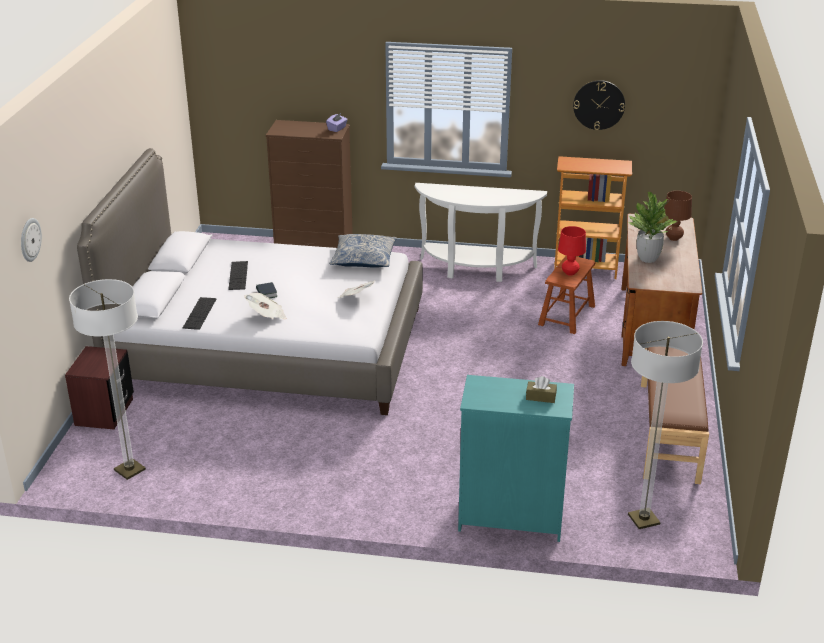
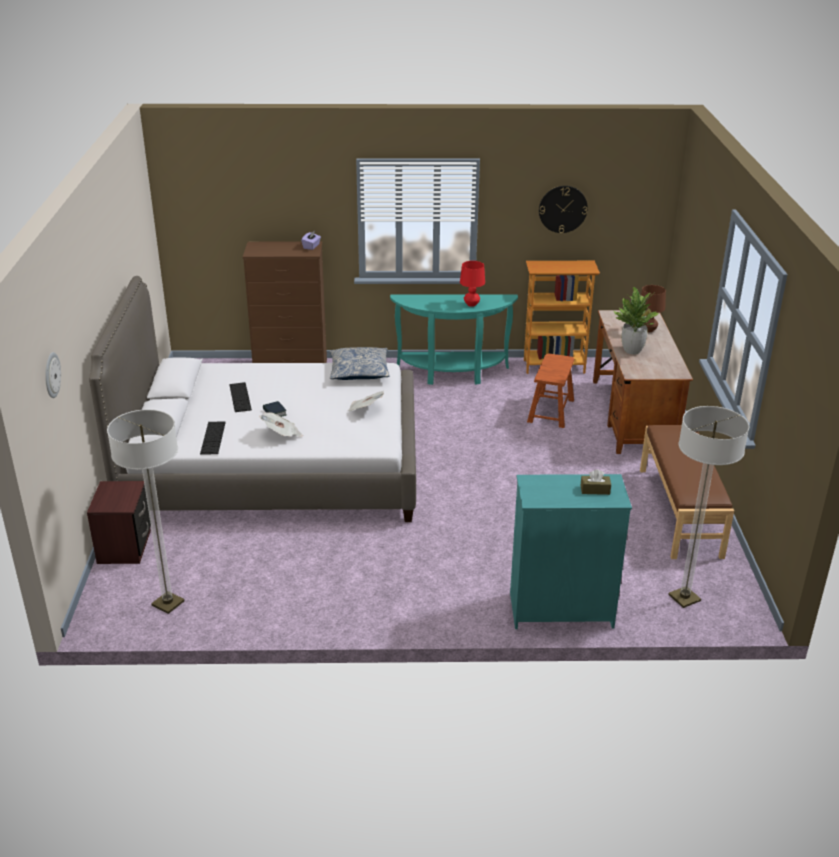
camera: 10 degrees left, 0 degrees up
white console table [415,183,547,282] -> turquoise console table [390,294,518,385]
red table lamp [558,226,586,276] -> red table lamp moved to [460,261,485,307]

